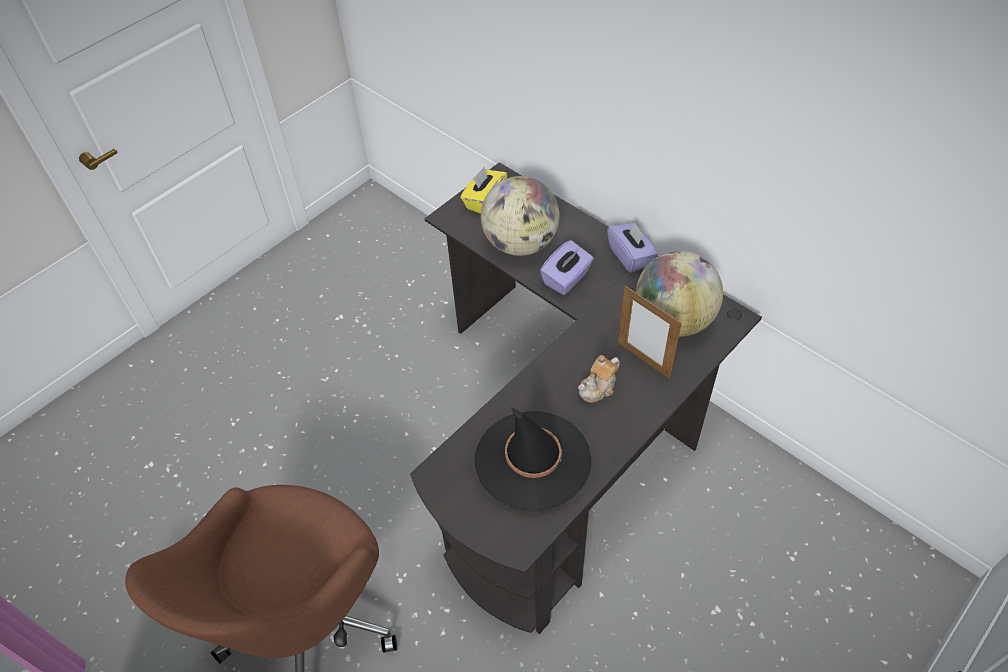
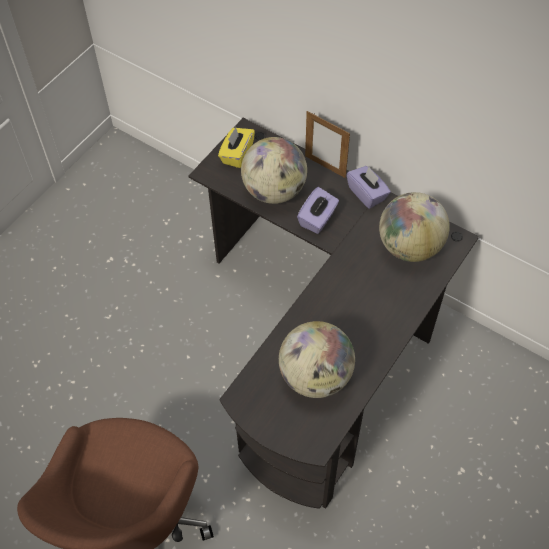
camera: 10 degrees left, 5 degrees up
black hat [474,406,591,511] -> globe [279,321,355,398]
teapot [578,355,620,403] -> none
picture frame [618,286,682,379] -> picture frame moved to [305,111,350,178]

